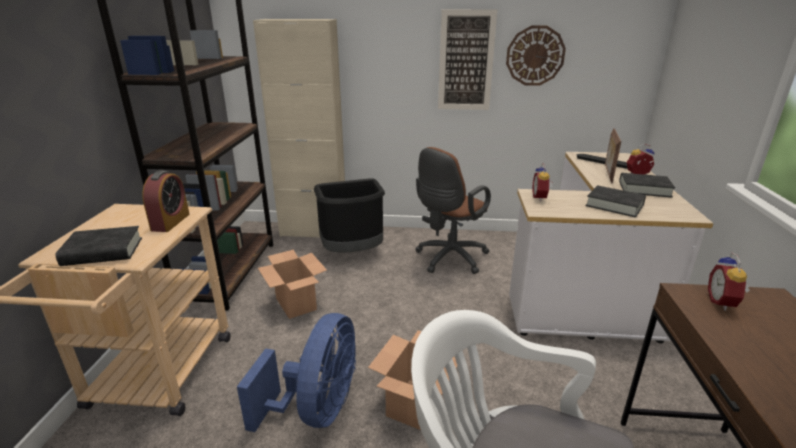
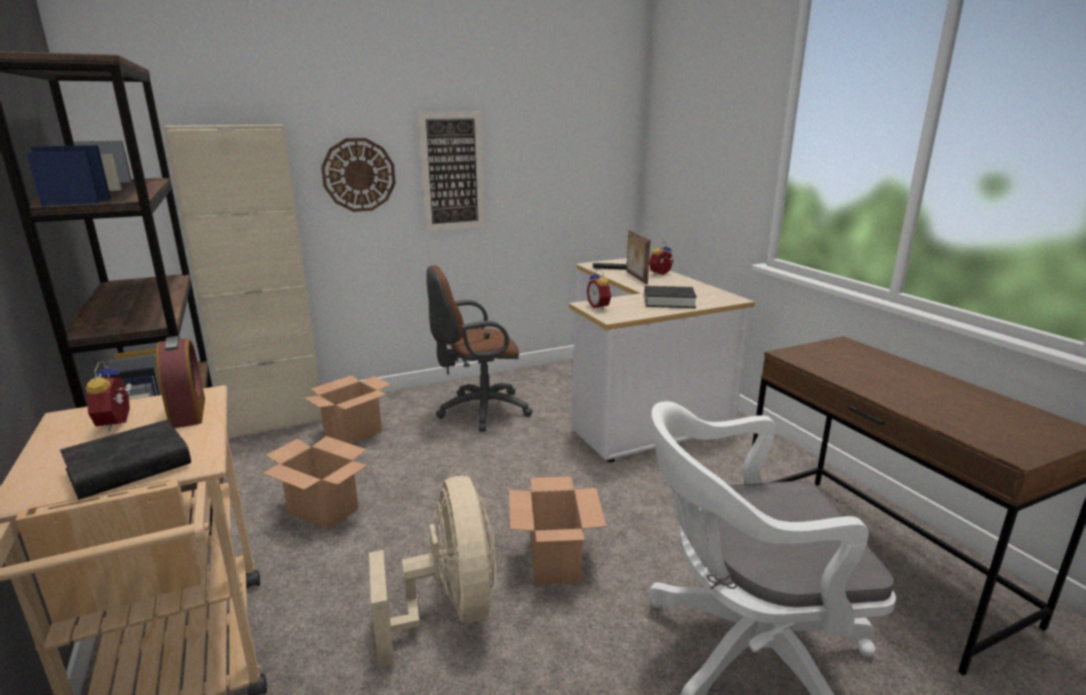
camera: 30 degrees left, 5 degrees down
blue fan [237,313,356,432] -> beige fan [369,476,496,667]
black trash can [314,179,385,253] -> cardboard box [303,375,391,444]
brown office chair [415,147,491,274] -> brown office chair turned 60 degrees clockwise [426,265,533,432]
wall clock [506,26,566,86] -> wall clock moved to [321,138,396,212]
black book [619,173,675,198] -> none
alarm clock [708,253,750,311] -> alarm clock moved to [85,361,132,431]

